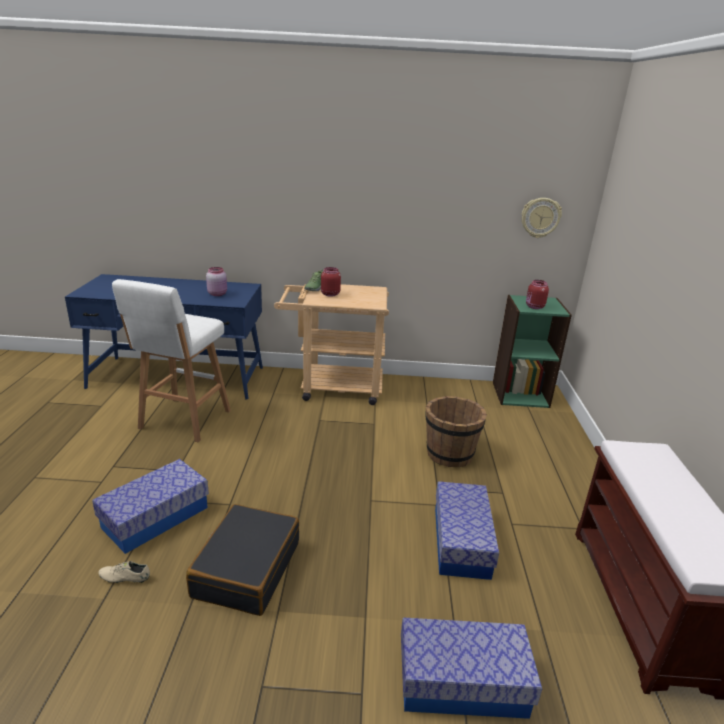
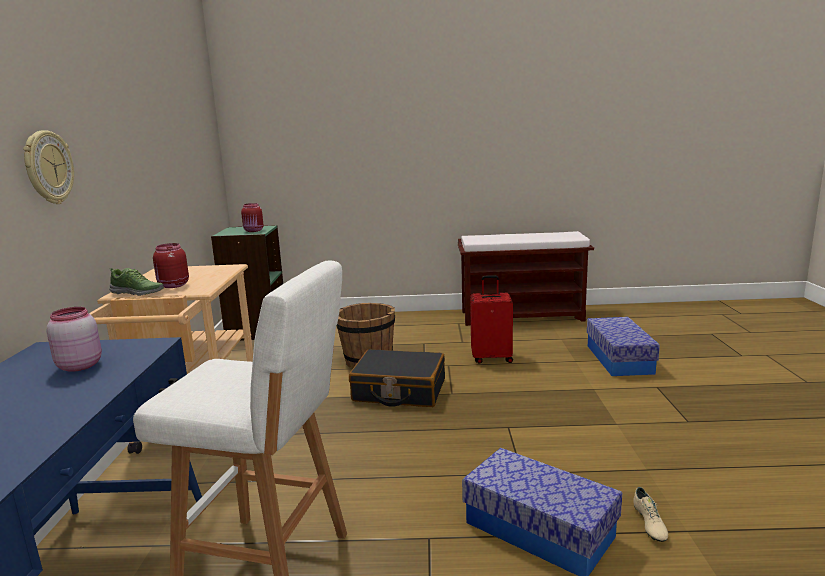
camera: 90 degrees left, 10 degrees down
black suitcase [186,504,299,616] -> black suitcase moved to [349,349,445,407]
storage box [435,481,499,580] -> red suitcase [470,275,513,364]
wall clock [522,198,562,238] -> wall clock moved to [23,130,74,204]

